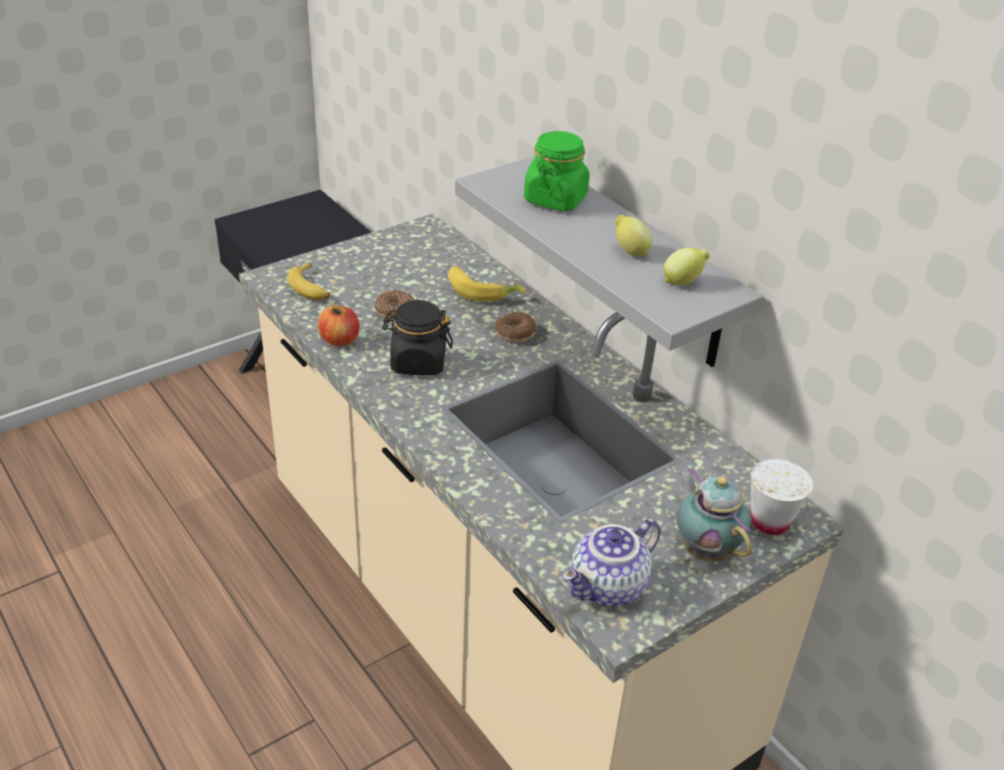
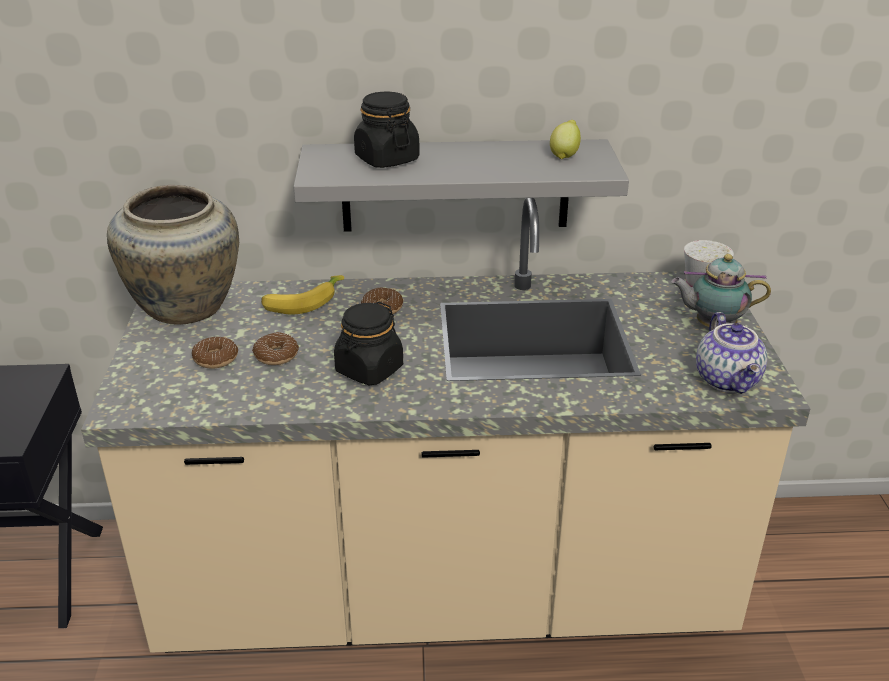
camera: 55 degrees left, 5 degrees down
banana [287,262,330,300] -> none
apple [318,305,359,346] -> none
green jar [524,131,590,211] -> black jar [354,91,420,168]
lemon [615,215,653,257] -> none
none -> beige vase [107,185,239,325]
none -> donut [192,337,238,369]

